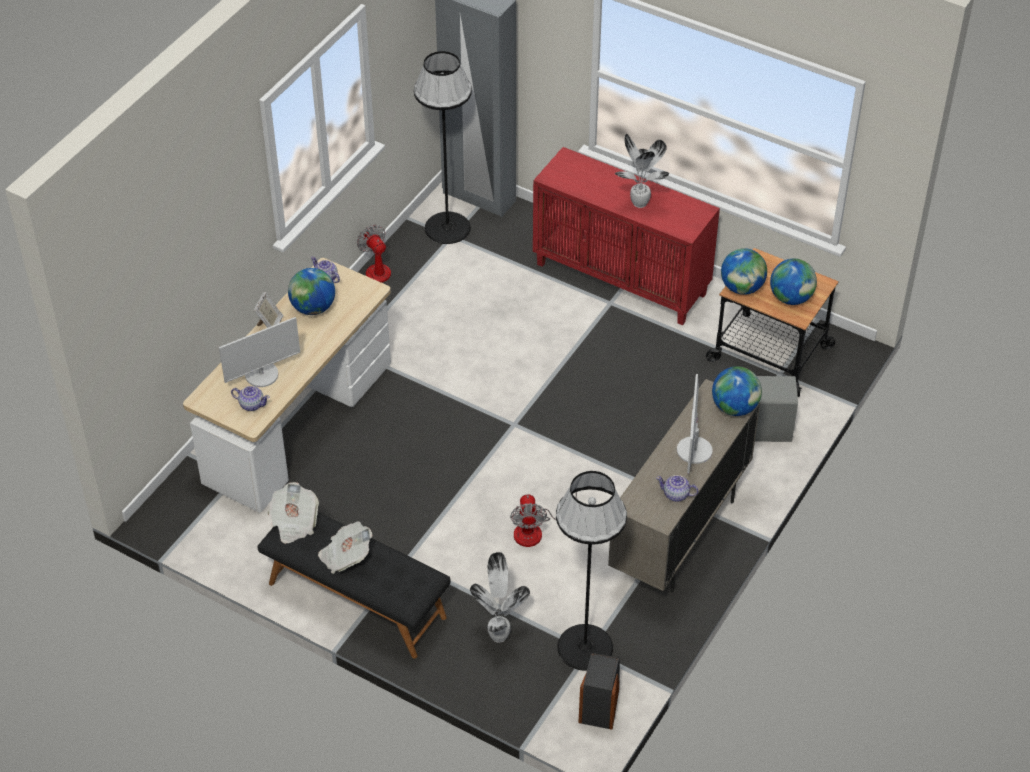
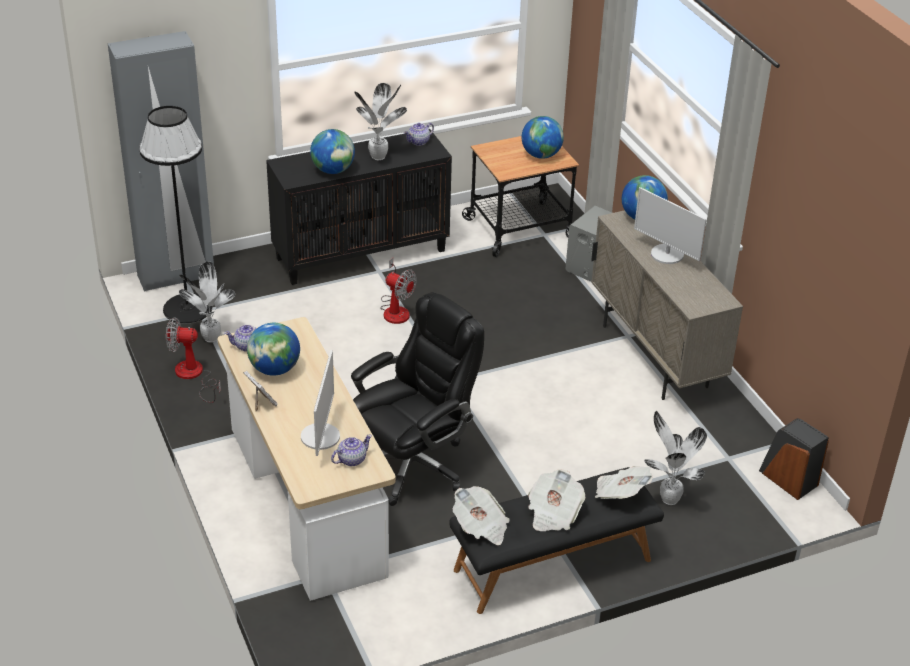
camera: 55 degrees left, 10 degrees down
fan [510,492,577,547] -> fan moved to [380,258,417,324]
red cabinet [533,147,720,325] -> black cabinet [266,129,452,285]
black floor lamp [556,471,627,671] -> none
teapot [656,475,698,502] -> teapot moved to [404,123,434,146]
globe [721,248,767,295] -> globe moved to [310,129,355,174]
none -> potted plant [179,261,235,342]
none -> black office chair [351,292,484,506]
none -> newspaper [595,466,653,499]

